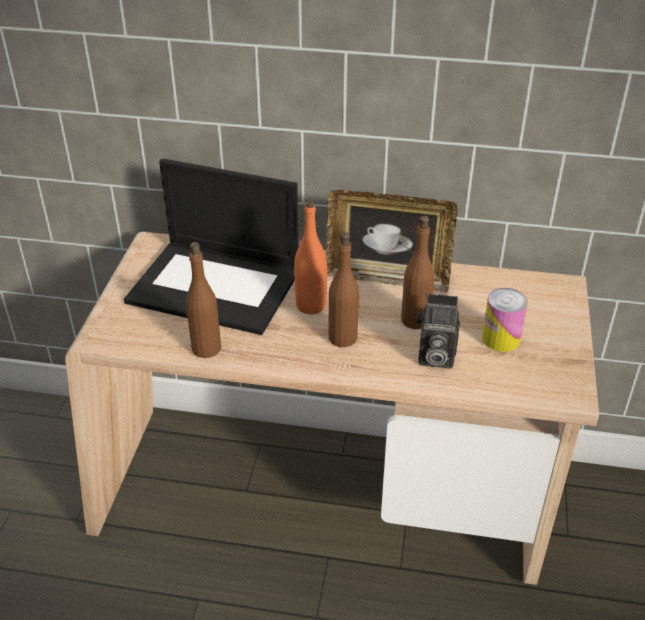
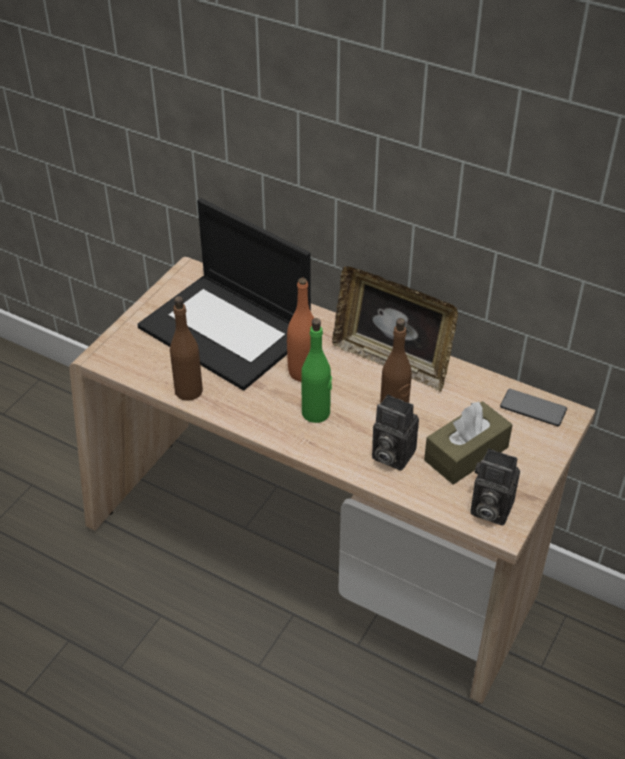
camera: 20 degrees right, 5 degrees up
brown bottle [328,232,360,347] -> green bottle [301,318,332,423]
can [482,288,528,352] -> brown tissue box [424,401,512,485]
none -> camera [470,449,520,526]
none -> phone [500,389,567,426]

